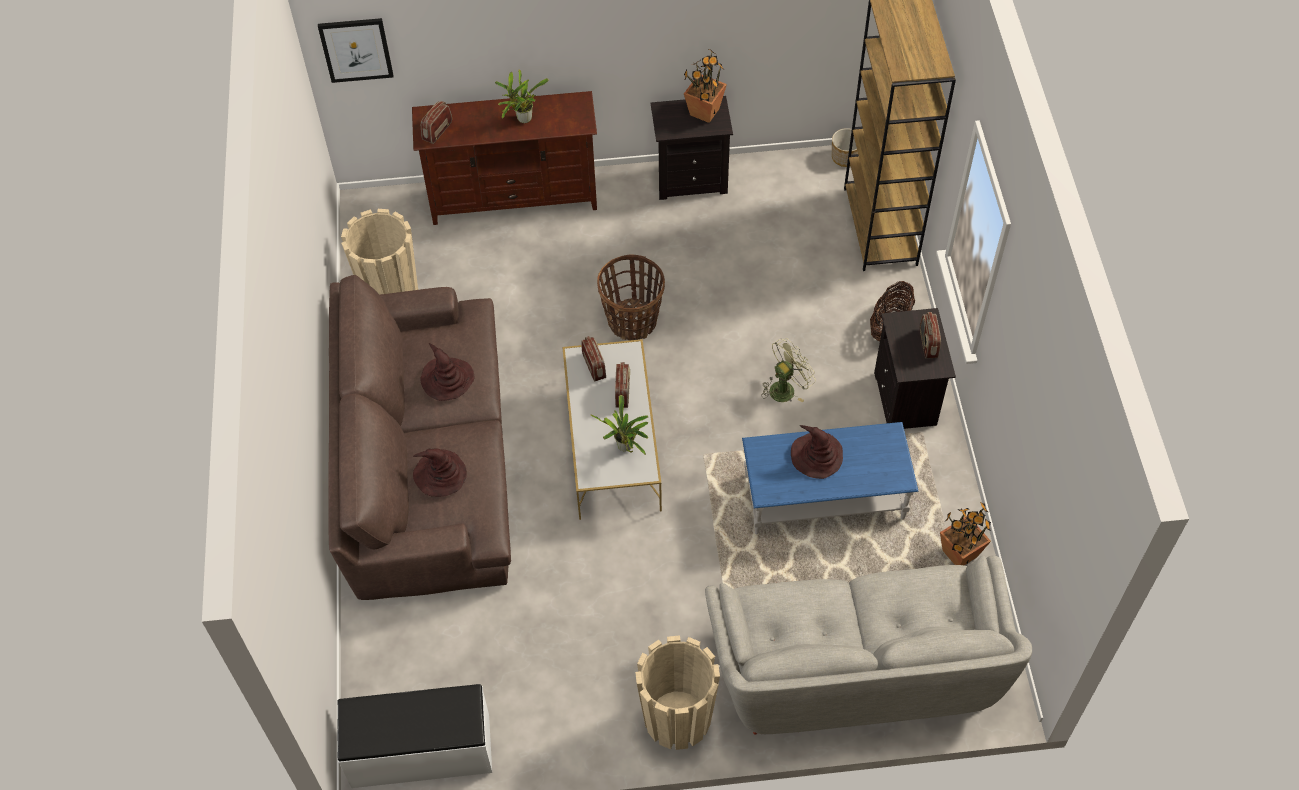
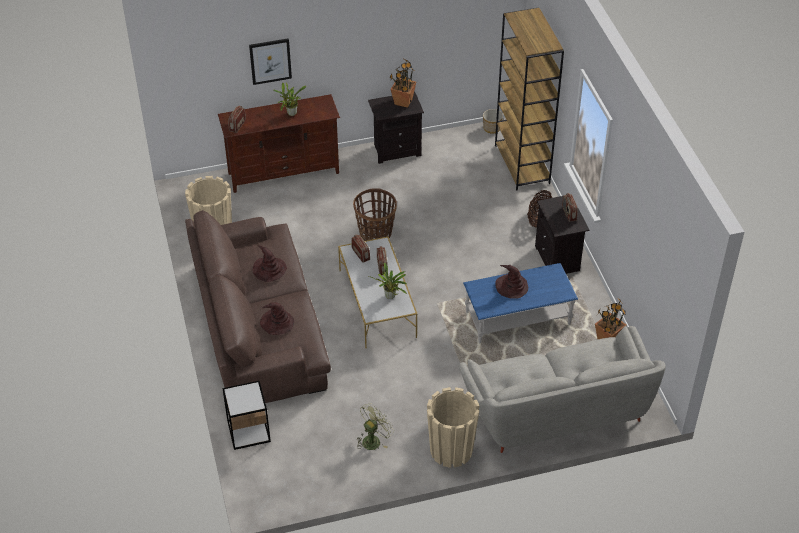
camera: 10 degrees left, 10 degrees down
picture [318,18,394,83] -> picture moved to [249,38,292,85]
white bench [337,684,492,788] -> none
green fan [761,338,816,402] -> green fan moved to [357,403,394,450]
none -> side table [222,381,271,450]

